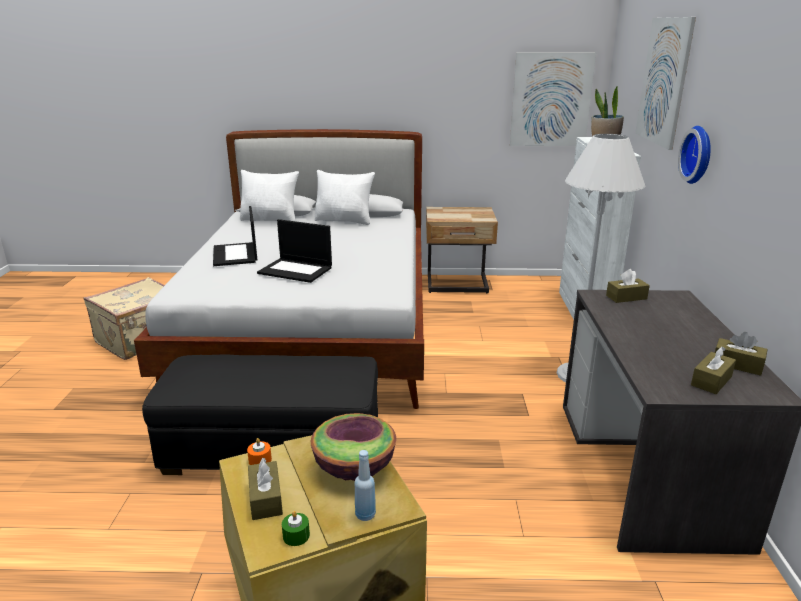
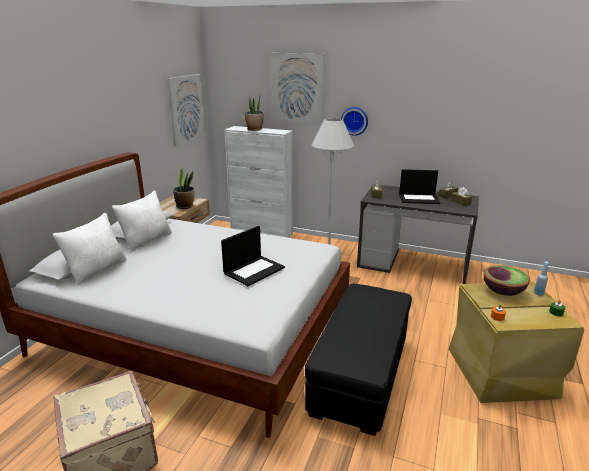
camera: 70 degrees left, 0 degrees up
laptop [213,206,257,266] -> laptop moved to [399,169,440,204]
brown tissue box [248,458,283,520] -> none
none -> potted plant [173,167,195,209]

